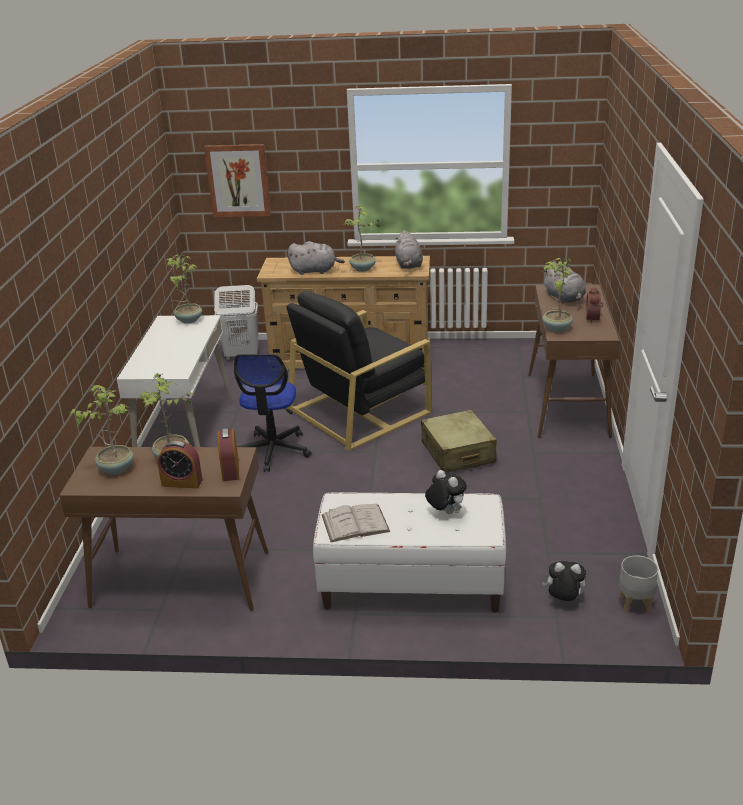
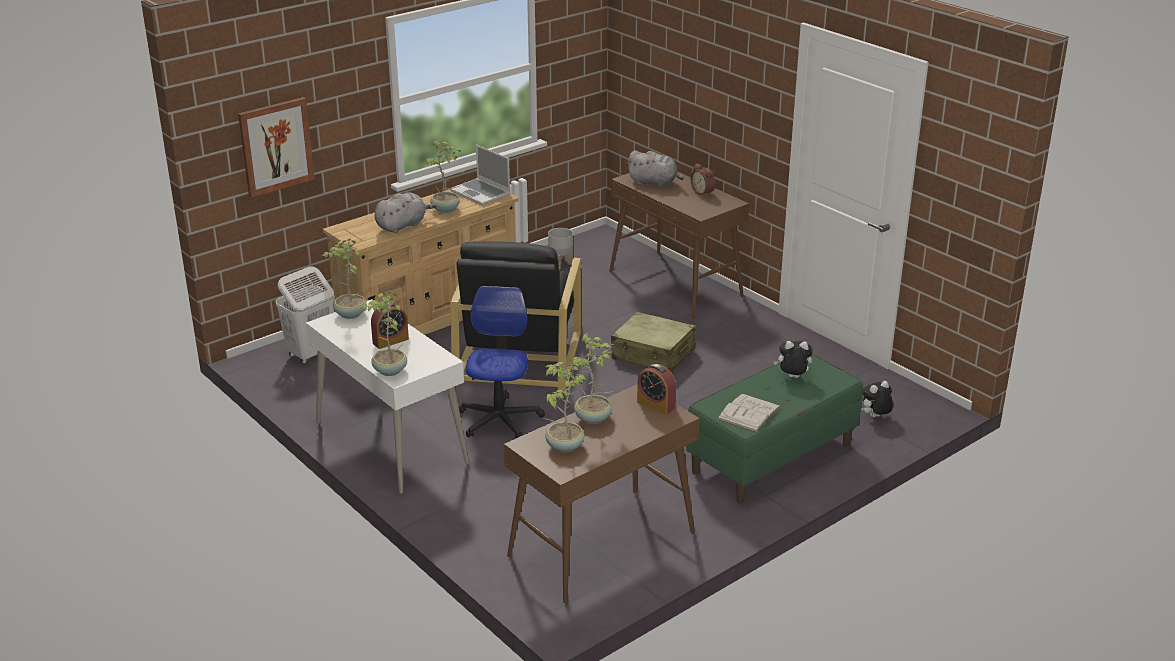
camera: 45 degrees left, 0 degrees up
alarm clock [157,440,203,488] -> alarm clock moved to [371,304,409,349]
office chair [234,354,311,472] -> office chair turned 135 degrees counterclockwise [459,286,545,439]
white bench [313,492,506,613] -> green bench [686,354,863,504]
grey plush toy [395,230,423,269] -> laptop [450,145,511,205]
potted plant [542,258,573,332] -> potted plant moved to [360,291,407,376]
grey planter [619,555,658,613] -> grey planter moved to [548,228,573,269]

